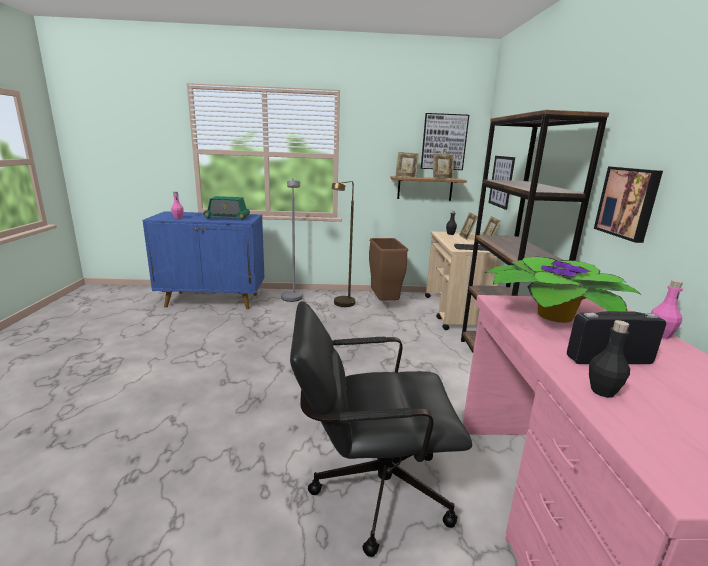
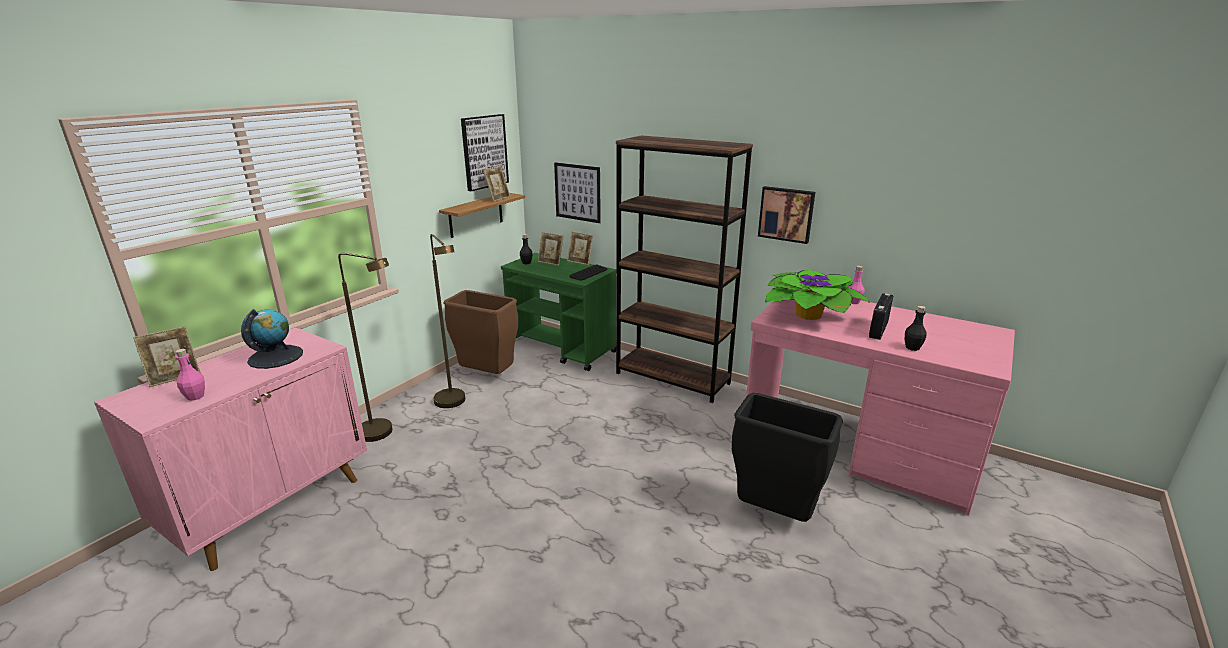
camera: 55 degrees left, 5 degrees up
blue cabinet [143,211,265,309] -> pink cabinet [94,328,367,571]
radio [203,196,250,220] -> globe [241,309,303,369]
grey floor lamp [281,178,302,302] -> brown floor lamp [338,253,392,442]
black office chair [290,301,472,557] -> black trash can [732,393,843,522]
picture frame [395,152,419,178] -> picture frame moved to [133,326,201,387]
beige cart [425,231,501,330] -> green cart [501,253,616,371]

